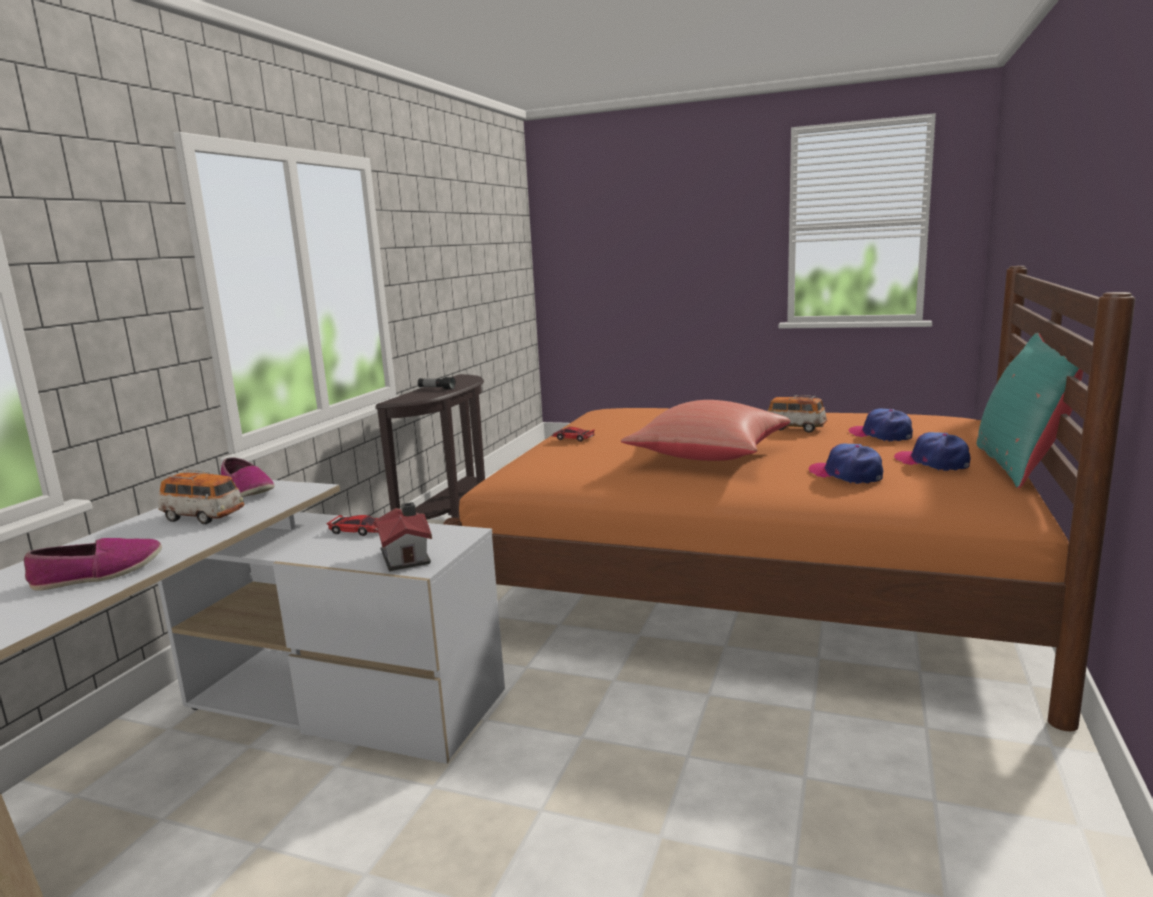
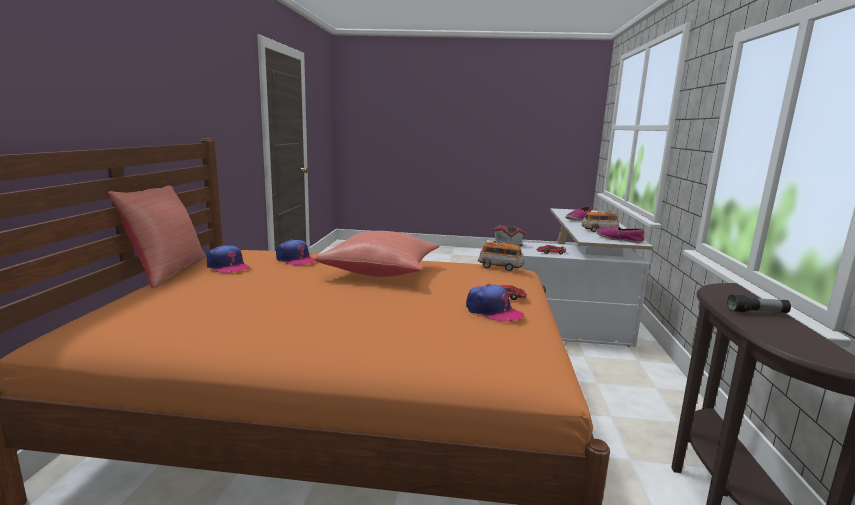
camera: 165 degrees right, 0 degrees up
toy car [767,395,827,433] -> toy car moved to [478,240,524,271]
cap [848,408,913,442] -> cap moved to [466,284,525,322]
turquoise pillow [977,333,1083,488] -> red pillow [108,185,206,288]

